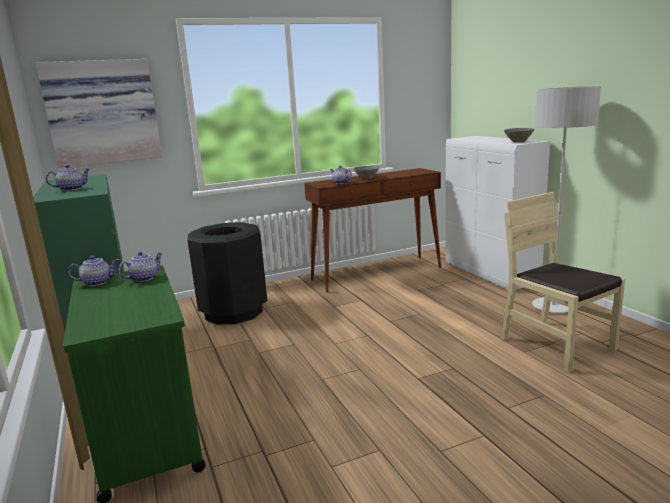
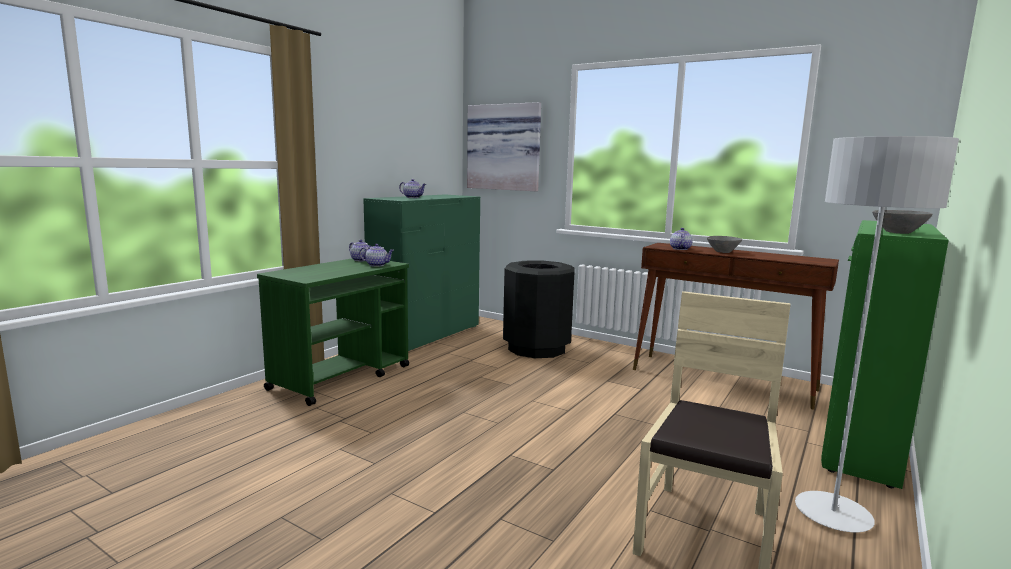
camera: 55 degrees right, 5 degrees down
white cabinet [445,136,550,289] -> green cabinet [821,220,949,489]

